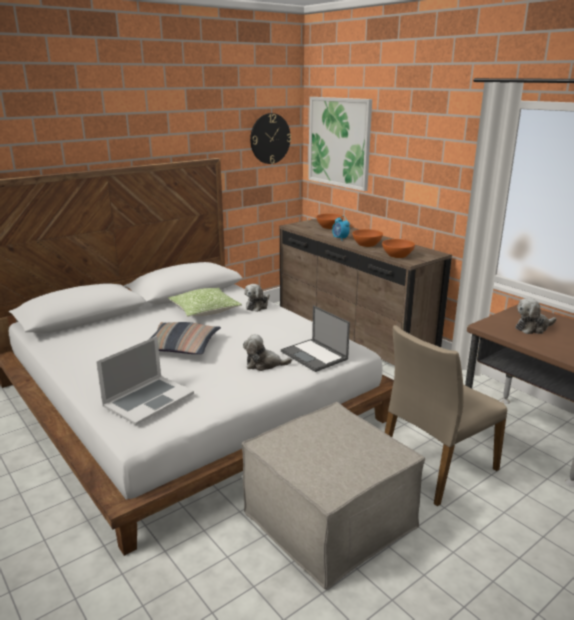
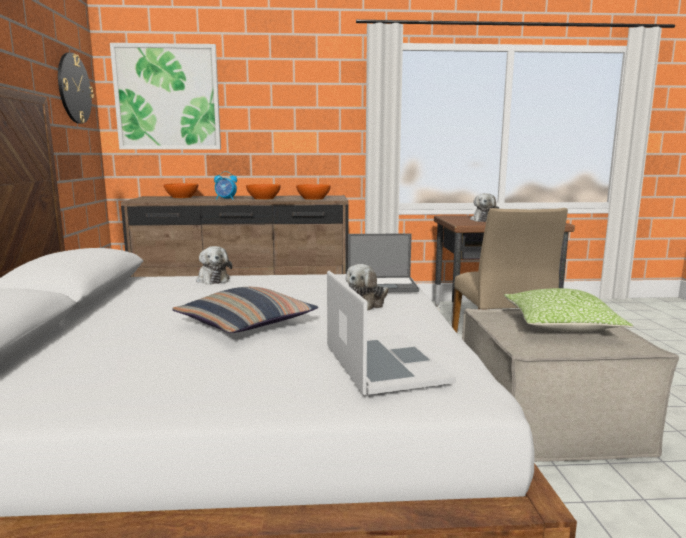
camera: 55 degrees left, 10 degrees down
pillow [168,288,242,317] -> pillow moved to [504,288,634,332]

